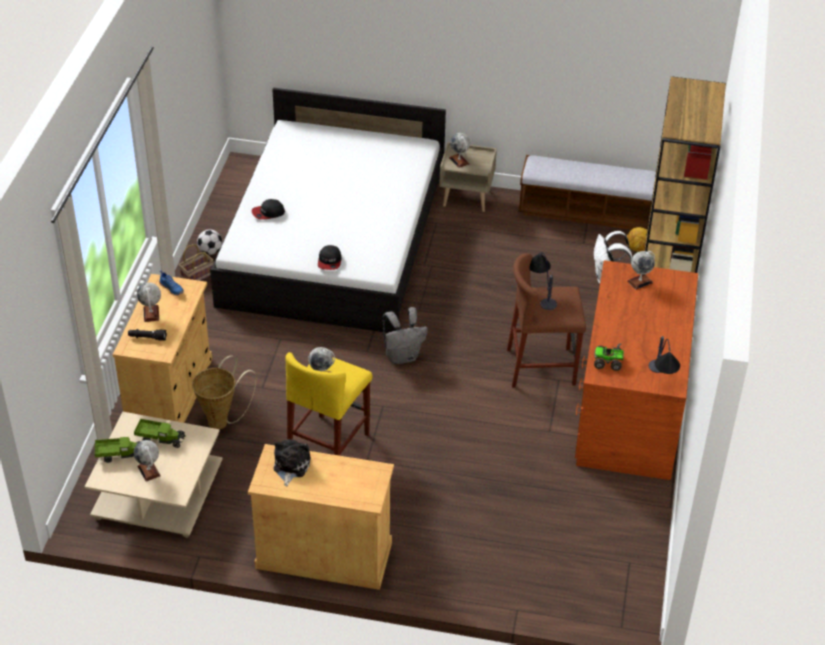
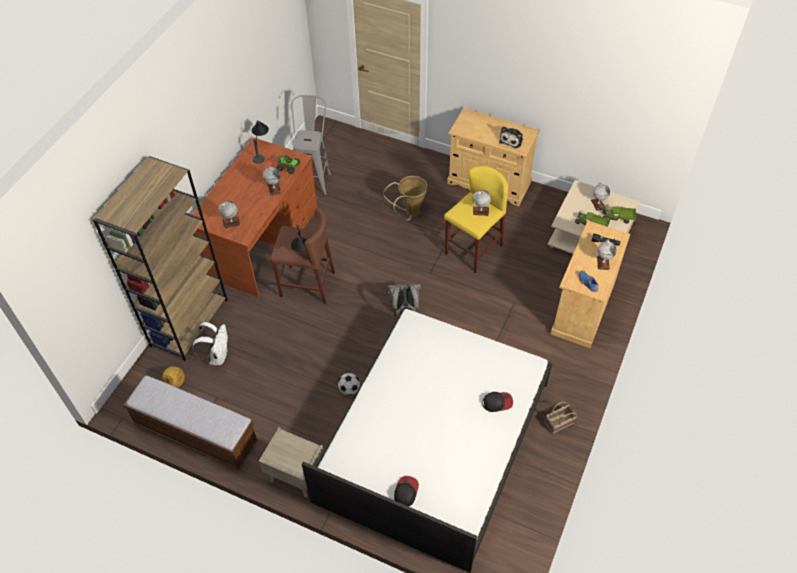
camera: 165 degrees left, 10 degrees up
basket [192,355,256,430] -> basket moved to [383,176,427,220]
football [197,229,222,255] -> football moved to [338,373,360,395]
cap [318,245,341,270] -> cap moved to [394,476,419,506]
globe [449,133,470,168] -> globe moved to [263,166,281,196]
none -> grey stool [291,95,331,196]

